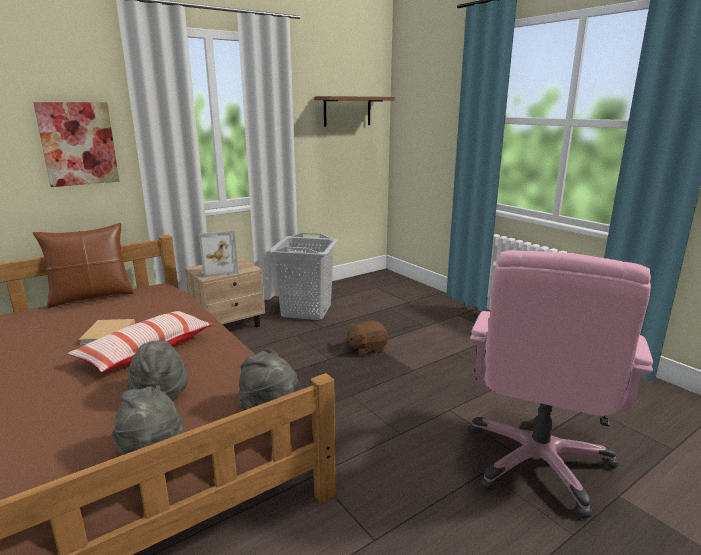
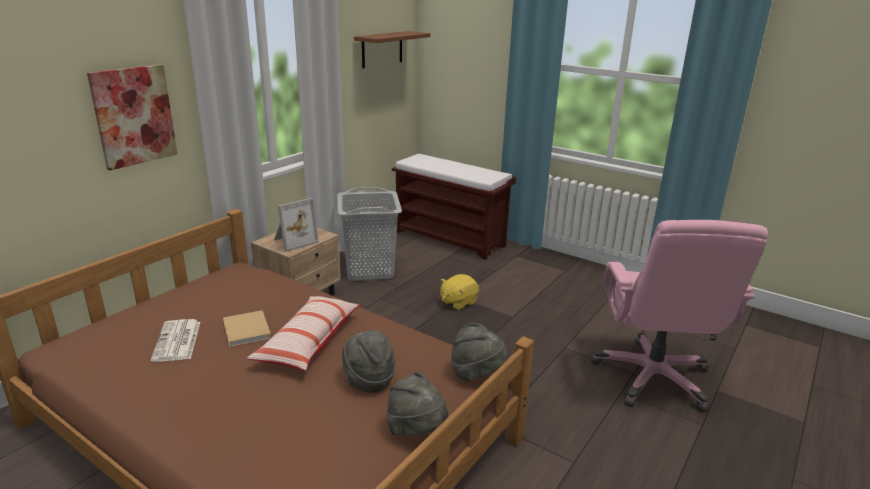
camera: 20 degrees left, 5 degrees up
brown pillow [33,223,134,308] -> none
brown plush toy [346,321,388,356] -> yellow plush toy [440,274,479,311]
none -> newspaper [151,319,200,362]
none -> brown bench [392,154,516,260]

